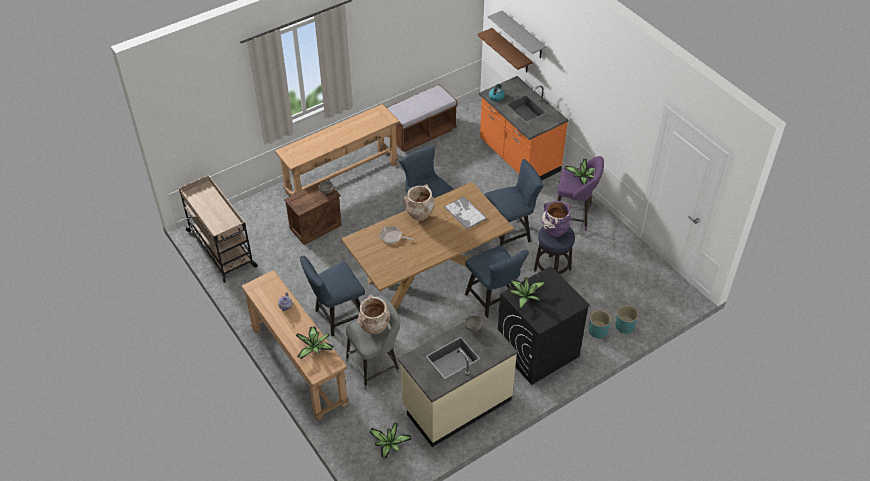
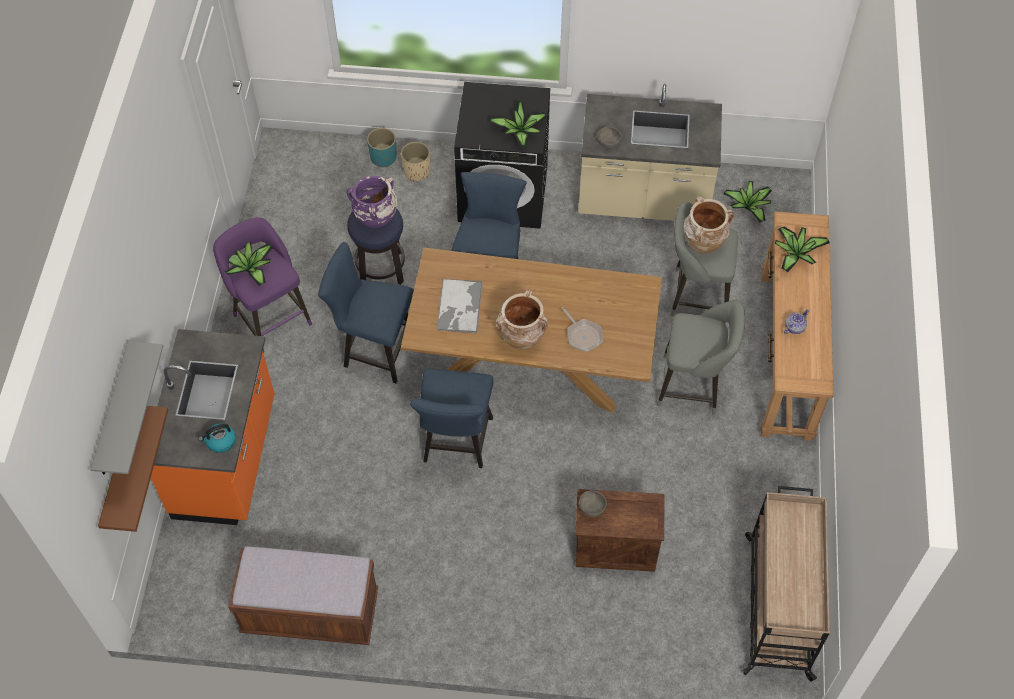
camera: 140 degrees left, 10 degrees up
brown console table [275,104,400,196] -> none
blue chair [300,255,365,336] -> grey stool [657,300,745,414]
turquoise planter [589,310,611,339] -> beige planter [401,142,430,181]

